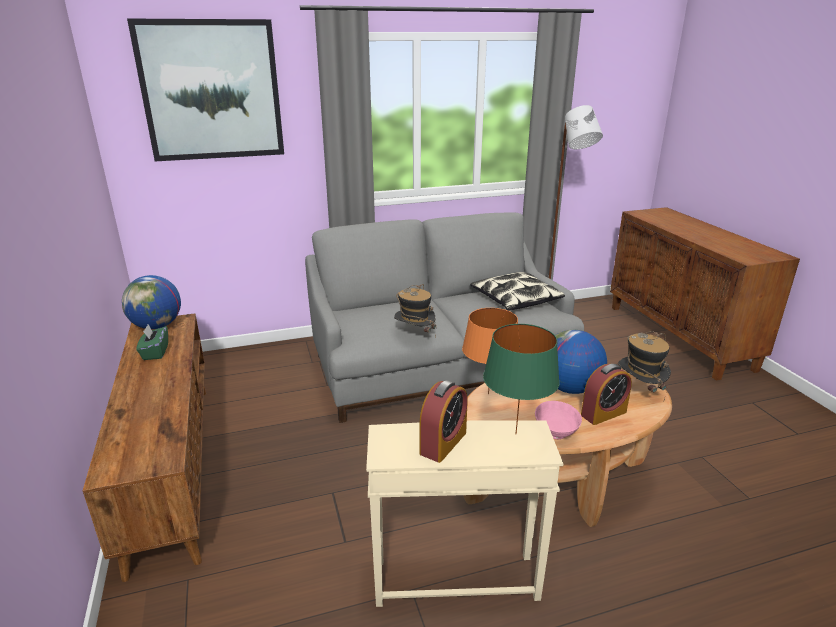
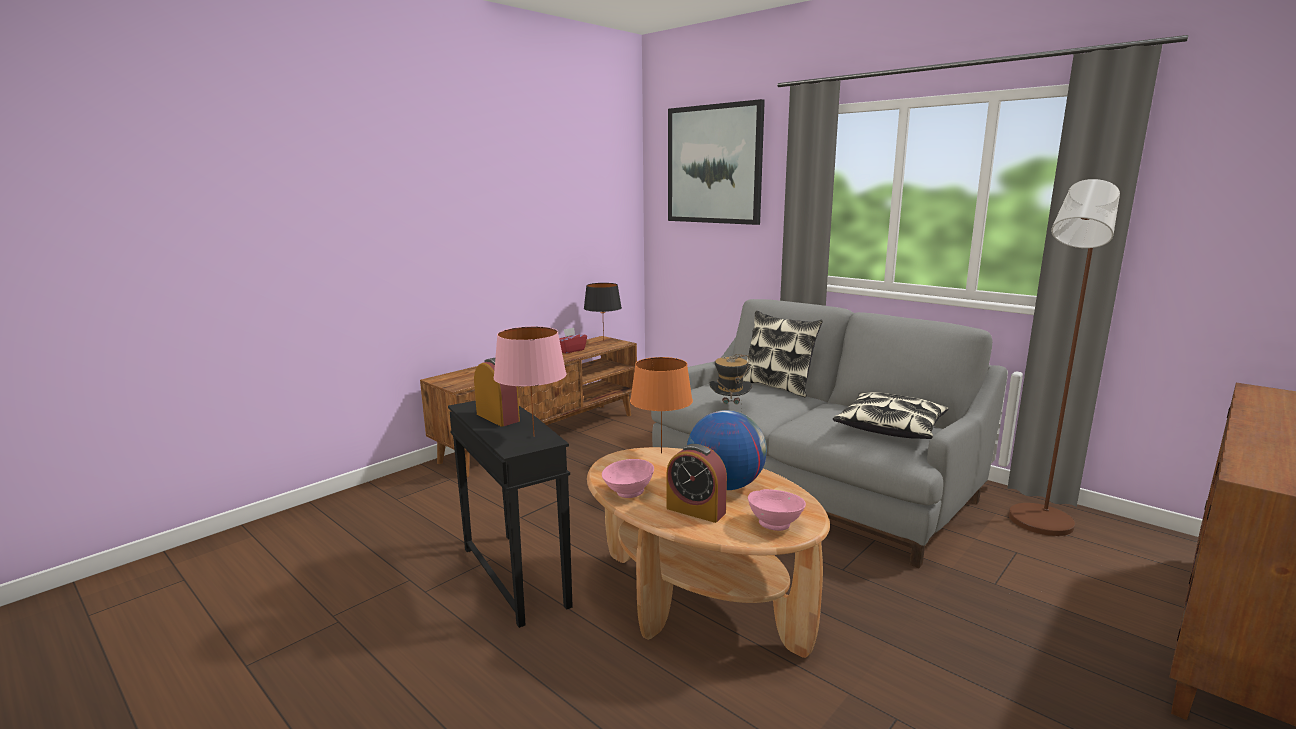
camera: 60 degrees right, 10 degrees down
globe [122,275,181,329] -> black table lamp [584,283,622,342]
green tissue box [136,324,168,360] -> red tissue box [559,328,587,354]
beige side table [366,420,563,607] -> black side table [448,401,573,628]
alarm clock [420,380,468,463] -> alarm clock turned 135 degrees counterclockwise [474,358,520,427]
green table lamp [483,324,560,434] -> pink table lamp [493,326,567,437]
hat [618,331,671,401] -> pink bowl [748,489,806,531]
none -> pillow [743,311,823,398]

